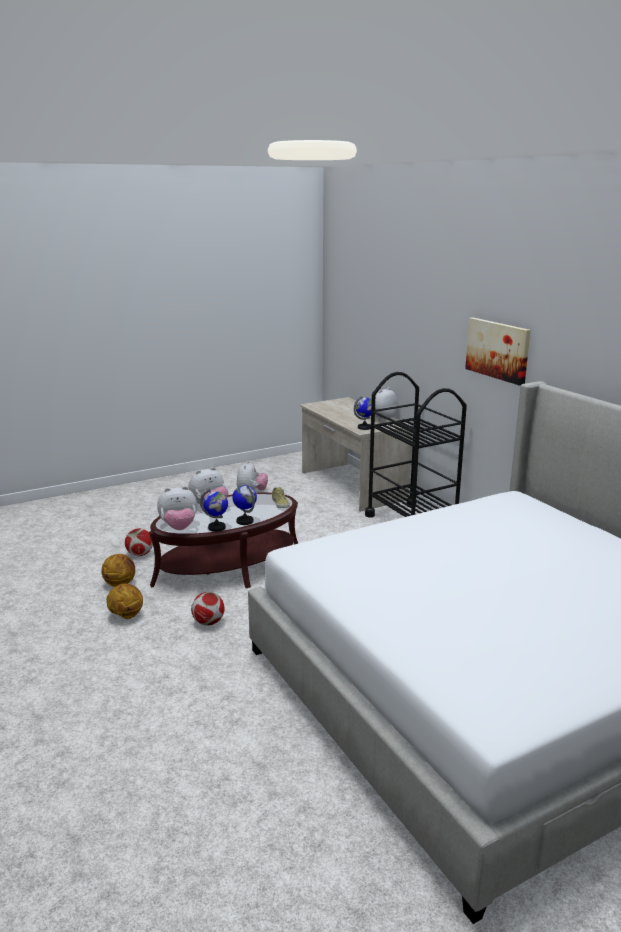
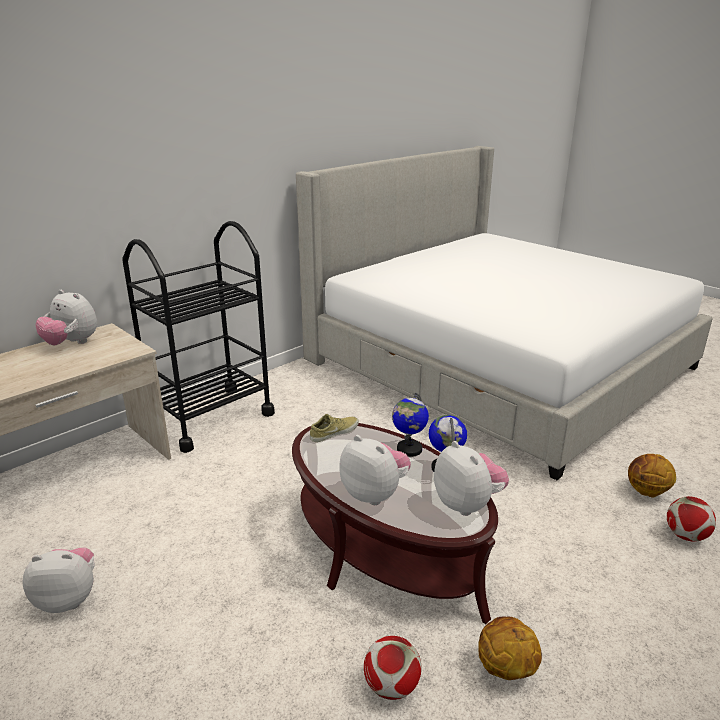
camera: 105 degrees left, 5 degrees up
basketball [107,584,143,619] -> basketball moved to [628,454,676,498]
football [191,592,224,626] -> football moved to [667,496,716,542]
globe [354,396,372,430] -> none
picture [465,317,531,386] -> none

